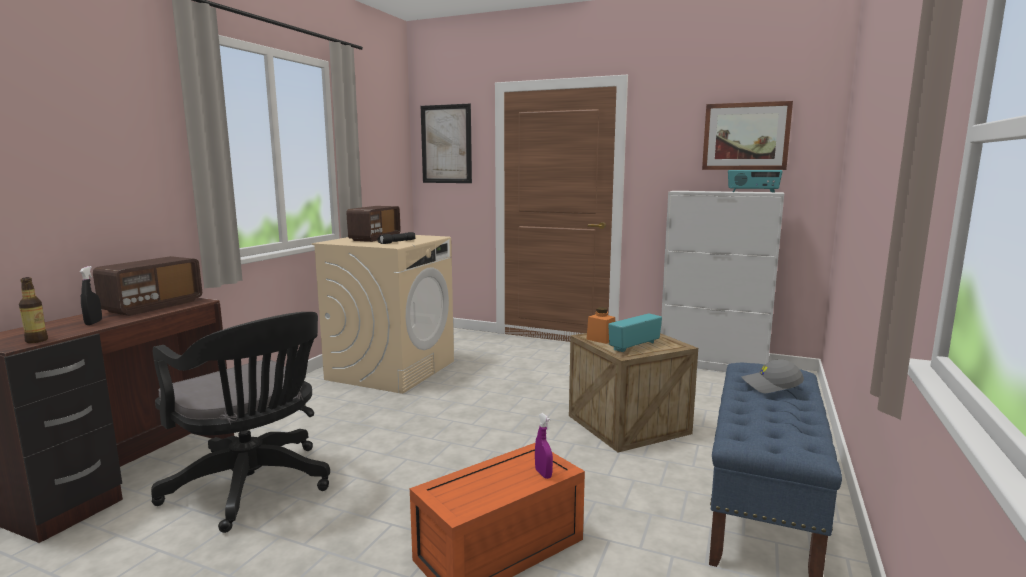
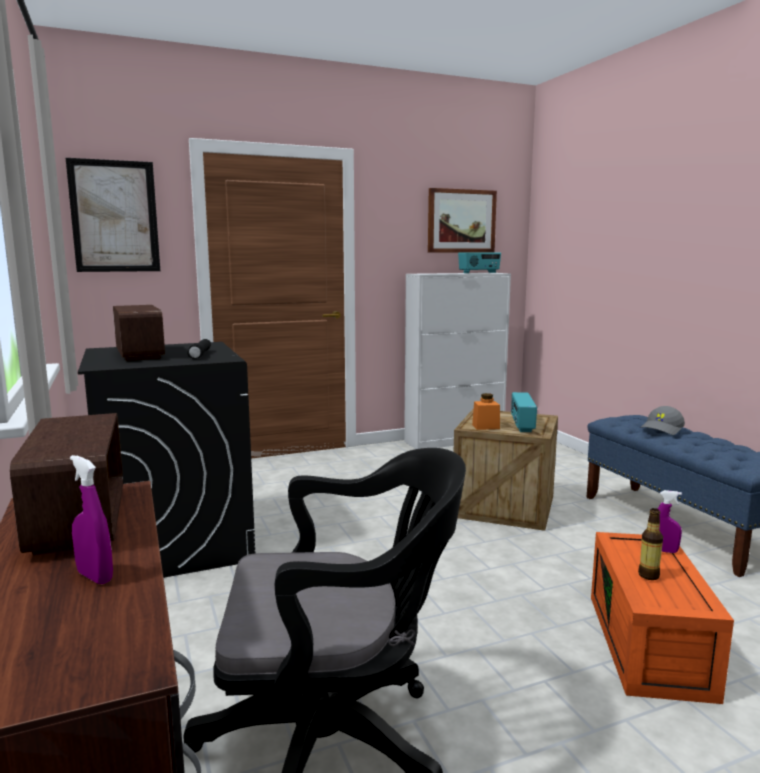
camera: 45 degrees left, 0 degrees up
bottle [19,277,48,343] -> bottle moved to [638,508,663,580]
black spray bottle [80,266,102,325] -> purple spray bottle [70,455,113,584]
beige washing machine [312,235,454,394] -> black washing machine [78,342,255,578]

